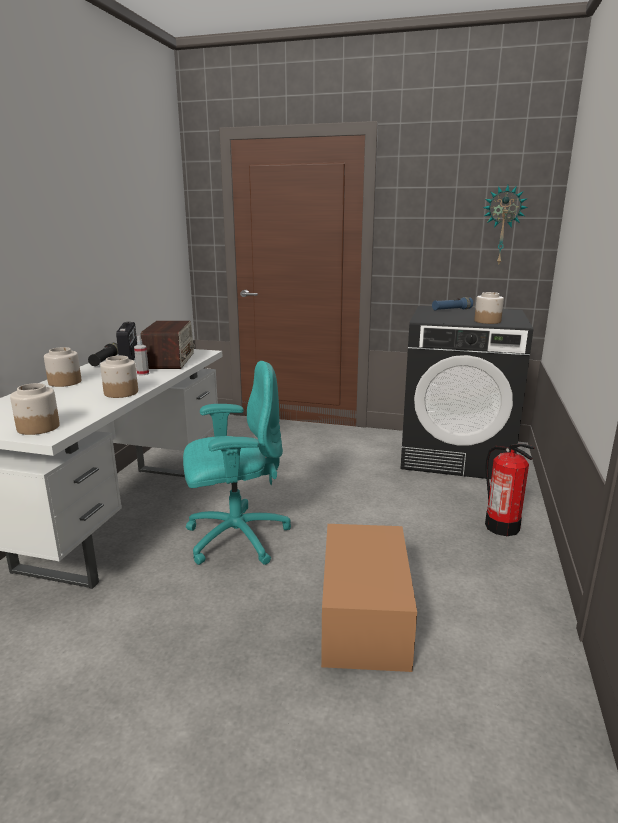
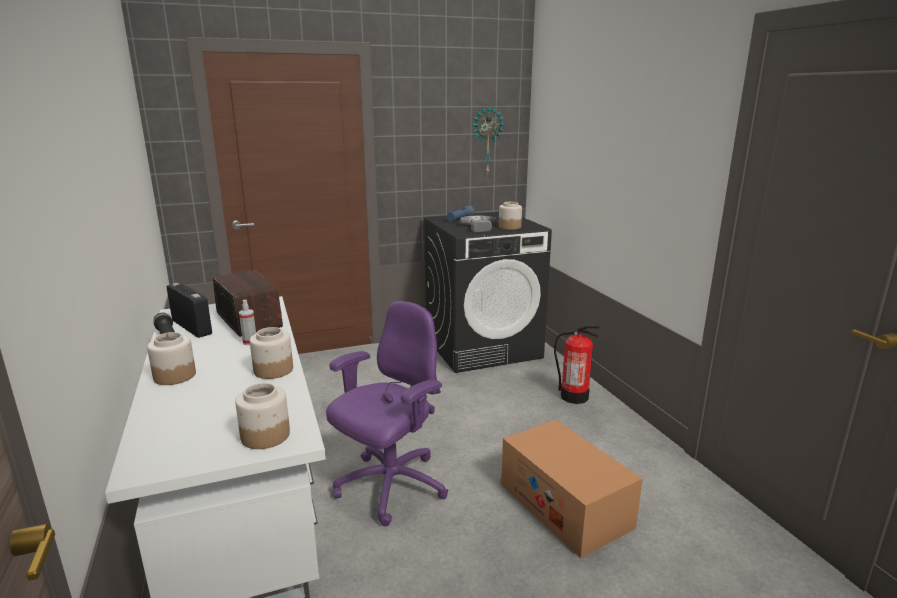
camera: 35 degrees left, 0 degrees up
turquoise office chair [183,361,291,565] -> purple office chair [326,301,448,526]
none -> power drill [460,215,496,232]

